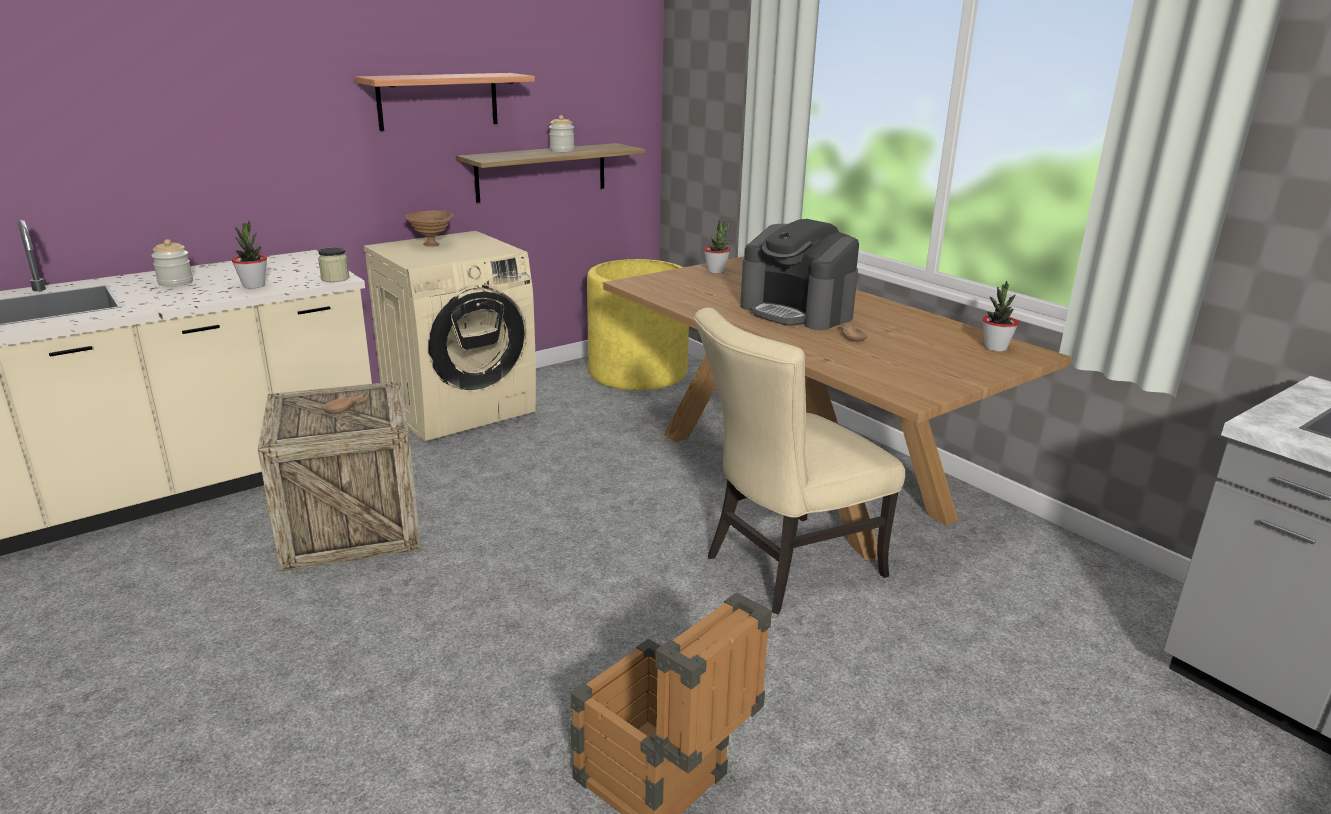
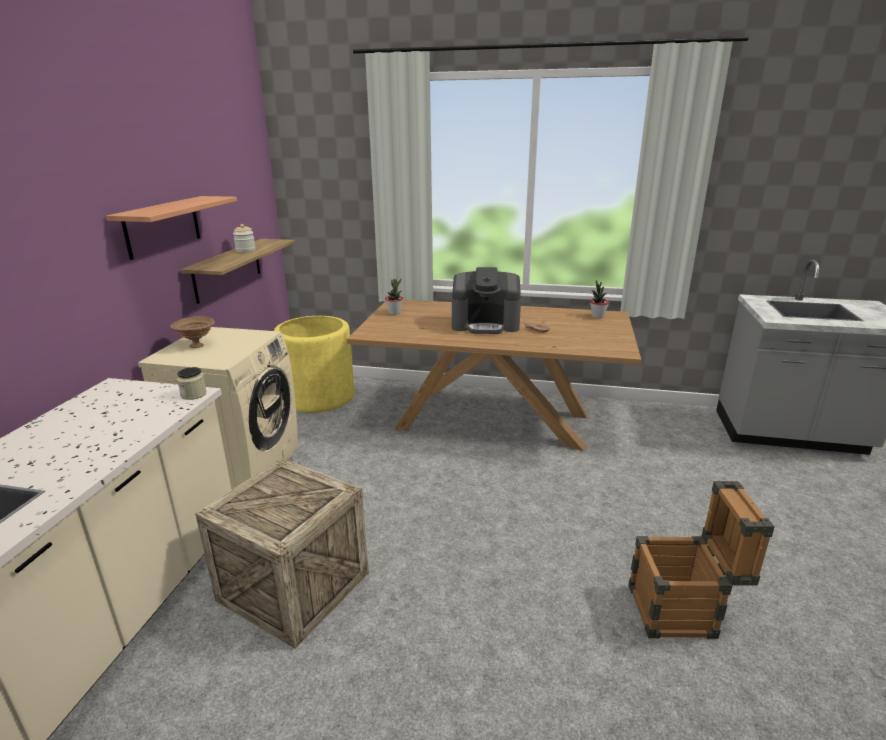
camera: 40 degrees left, 0 degrees up
jar [151,239,193,287] -> none
potted plant [232,220,267,289] -> none
brown bowl [323,393,366,414] -> none
beige chair [693,308,905,614] -> none

